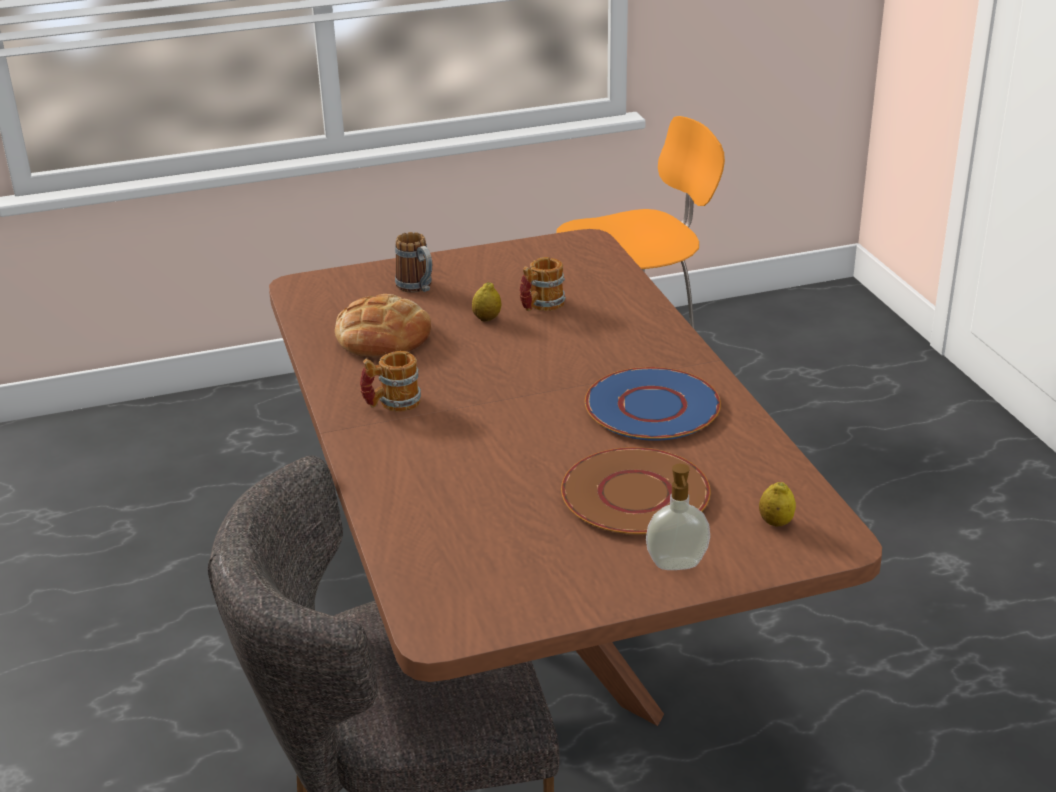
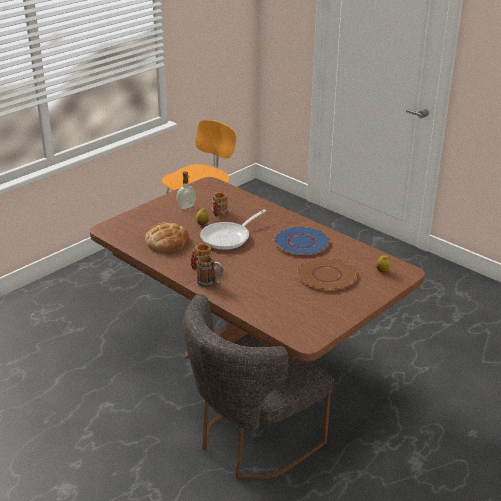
camera: 30 degrees left, 0 degrees up
mug [395,232,432,293] -> mug moved to [197,255,223,287]
soap dispenser [646,464,710,570] -> soap dispenser moved to [177,172,196,209]
none -> frying pan [200,210,266,250]

